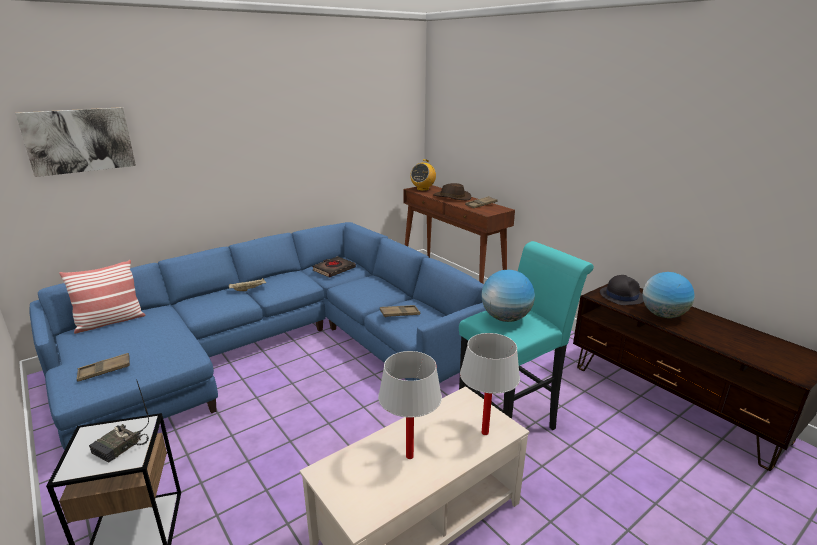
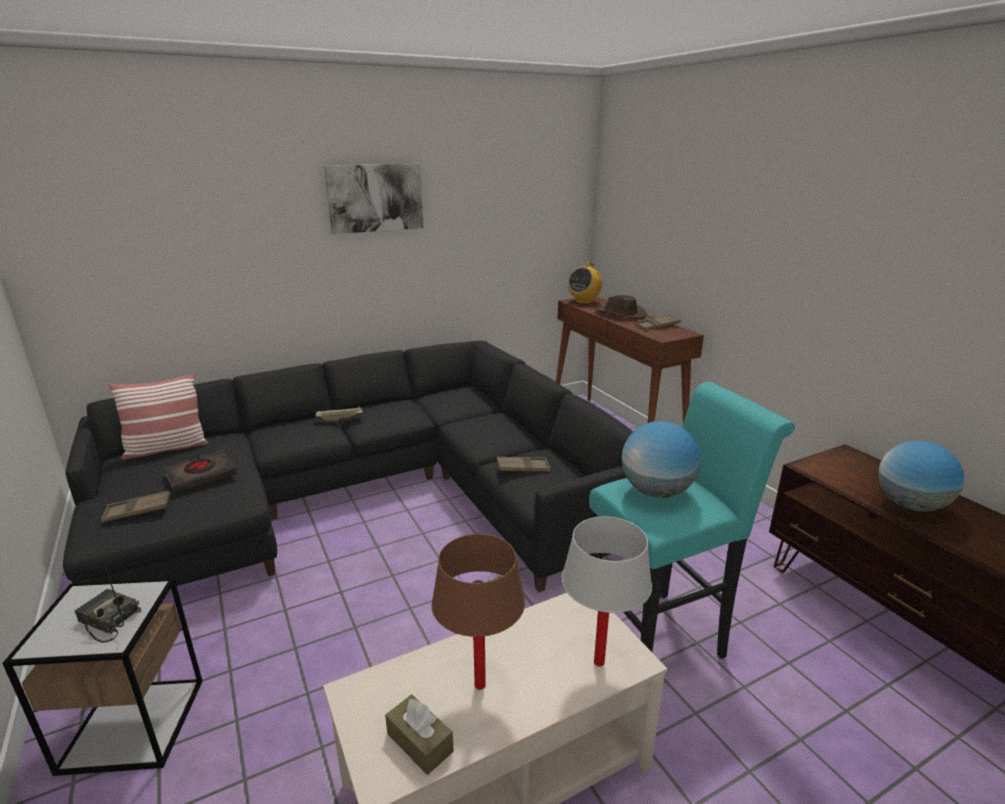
camera: 10 degrees right, 0 degrees up
picture [16,107,136,177] -> picture moved to [324,164,423,234]
blue sofa [29,222,486,450] -> black sofa [63,340,633,592]
radio [89,379,149,463] -> radio turned 75 degrees clockwise [75,565,141,643]
black book [312,256,356,278] -> black book moved to [163,450,238,493]
white table lamp [378,351,442,459] -> brown table lamp [431,534,525,690]
black hat [600,275,644,305] -> none
none -> brown tissue box [385,694,454,775]

